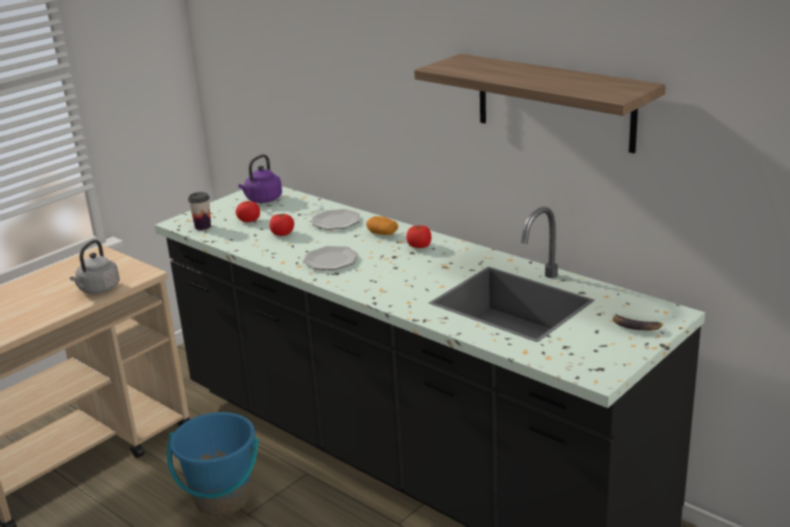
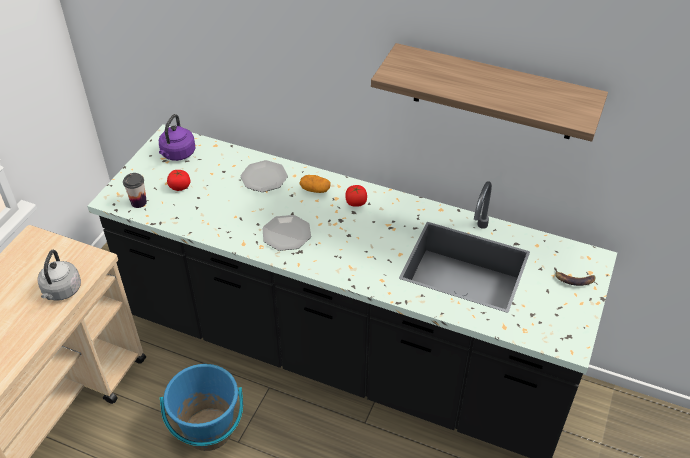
camera: 20 degrees left, 20 degrees up
tomato [270,213,294,236] -> none

